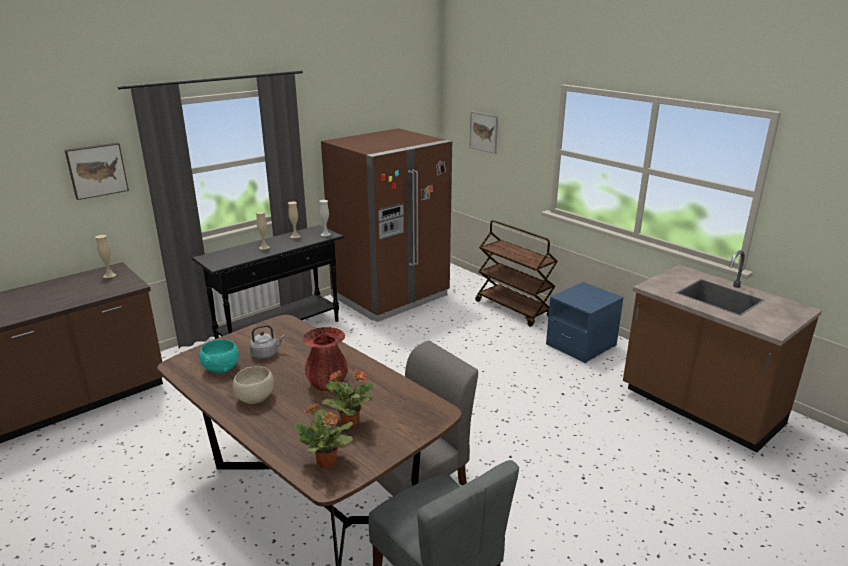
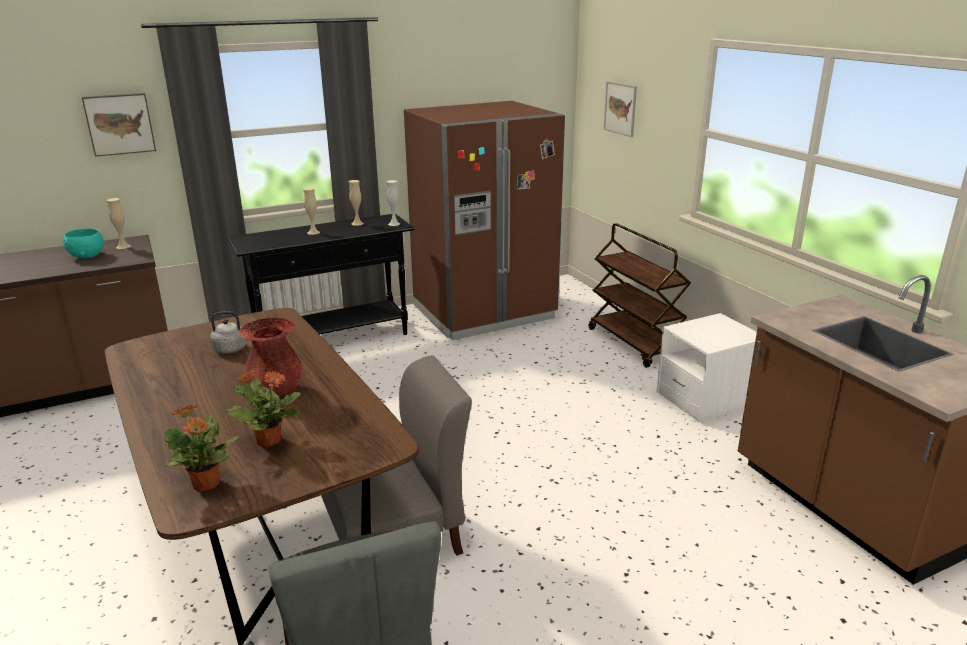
camera: 15 degrees right, 0 degrees up
turquoise bowl [200,339,239,373] -> turquoise bowl moved to [63,229,104,258]
beige bowl [233,366,274,404] -> none
blue nightstand [546,282,624,363] -> white nightstand [656,313,757,423]

